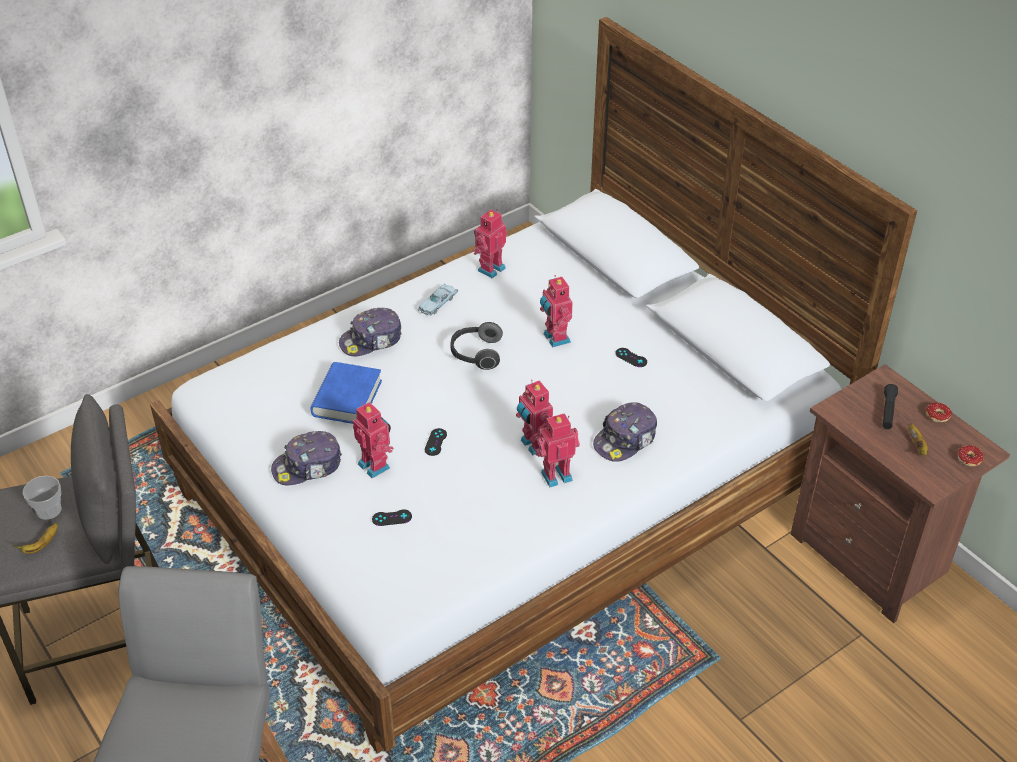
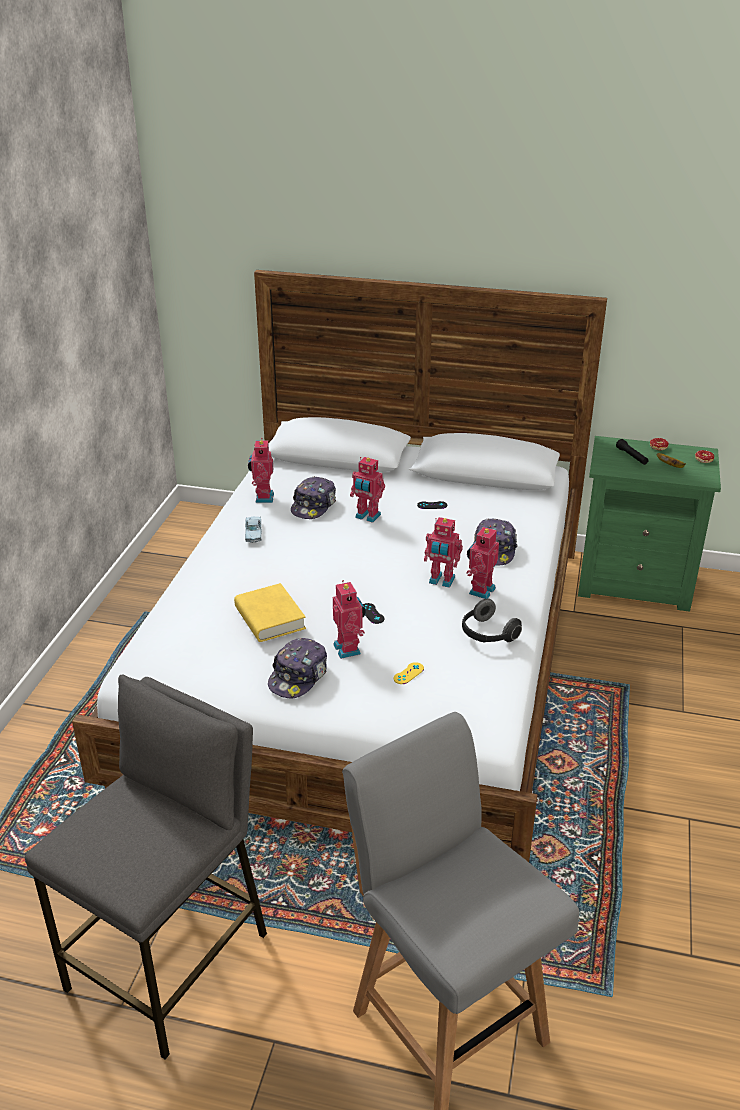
camera: 40 degrees left, 10 degrees down
banana [12,523,58,554] -> none
cup [23,476,62,520] -> none
blue book [310,362,382,424] -> yellow book [234,583,306,642]
cap [339,308,401,356] -> cap moved to [291,476,336,519]
toy robot [353,402,394,478] -> toy robot turned 60 degrees clockwise [333,580,366,659]
black game controller [372,509,412,526] -> yellow game controller [394,662,424,684]
headphones [450,322,503,370] -> headphones moved to [462,599,522,643]
brown nightstand [791,364,1010,623] -> green nightstand [578,436,721,612]

